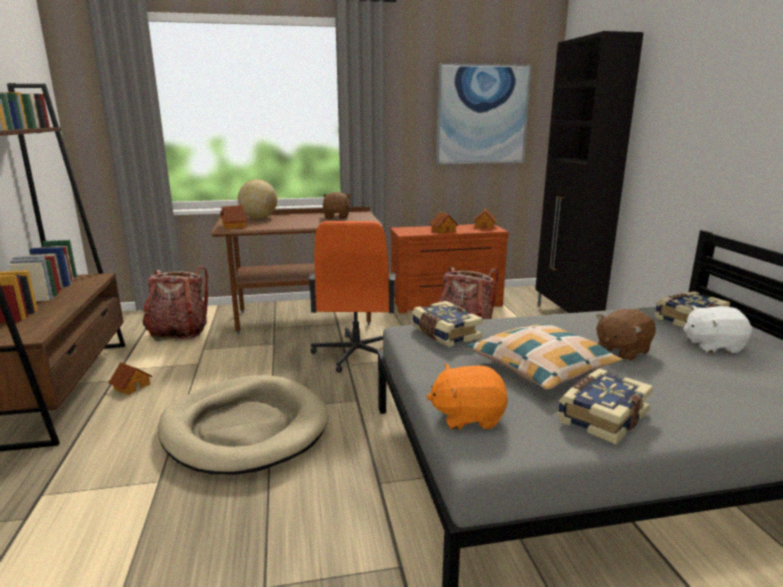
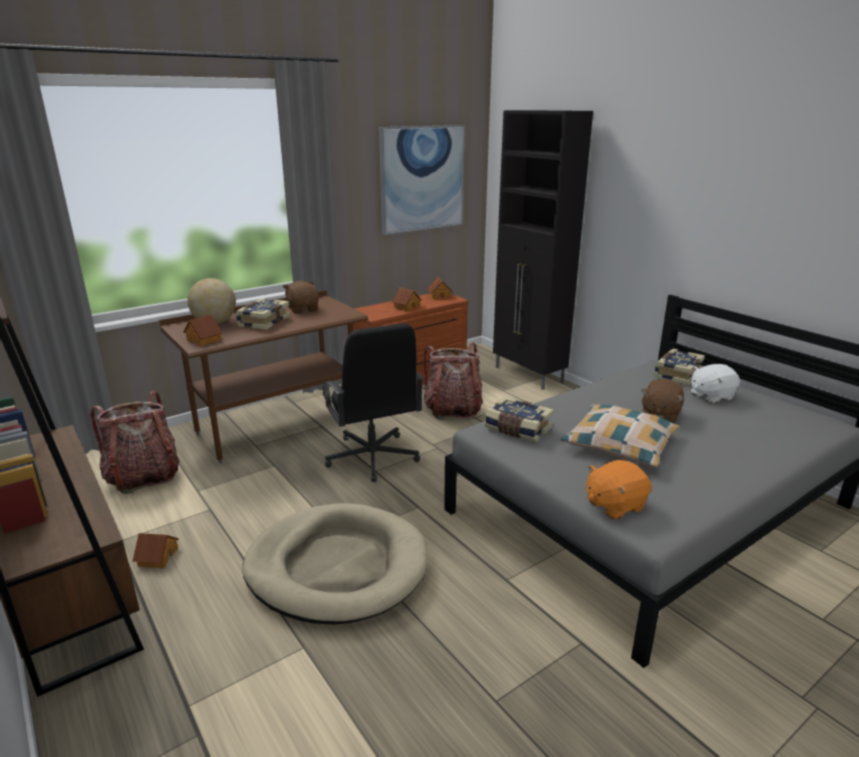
camera: 25 degrees left, 5 degrees up
orange office chair [308,221,396,373] -> black office chair [321,324,424,482]
book [557,368,653,445] -> book moved to [235,298,290,330]

